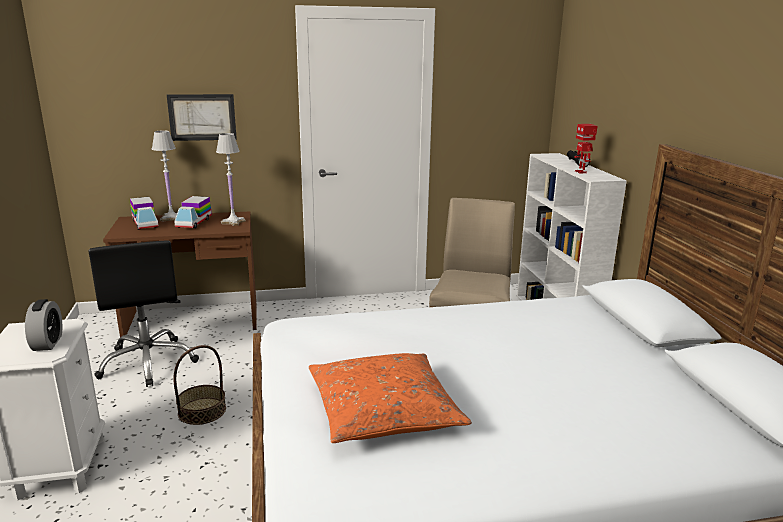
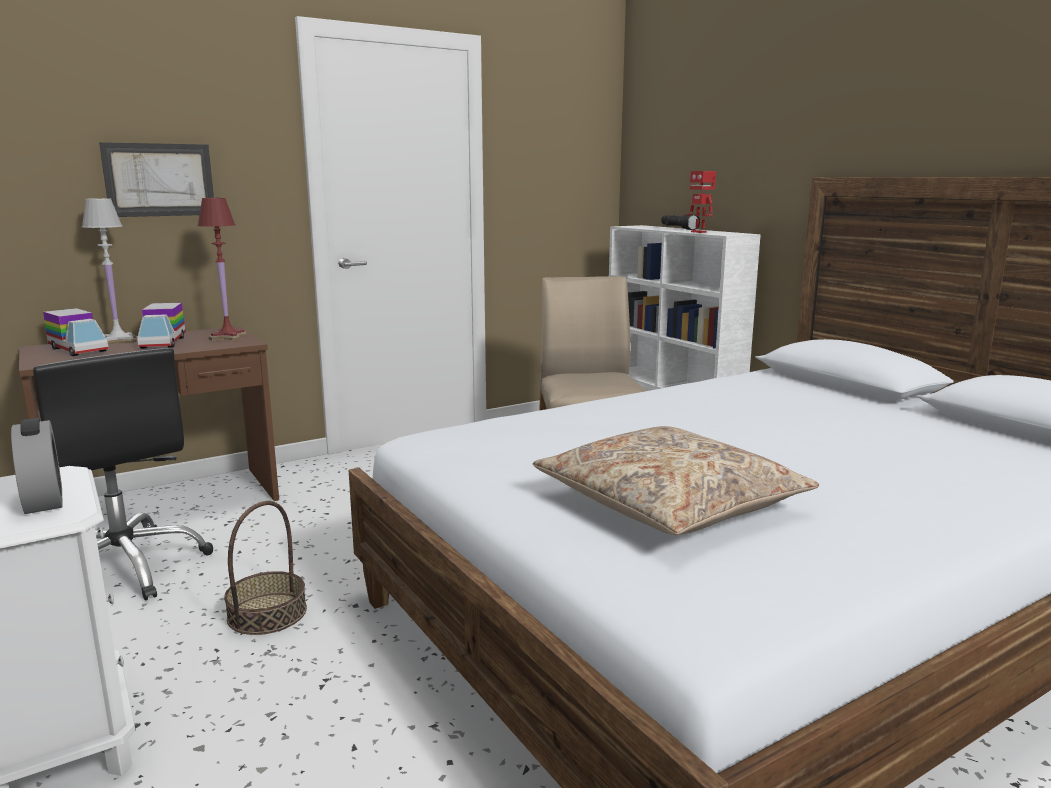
camera: 20 degrees left, 5 degrees down
white table lamp [216,133,246,226] -> red table lamp [197,198,247,340]
orange pillow [309,353,472,443] -> beige pillow [533,426,819,535]

